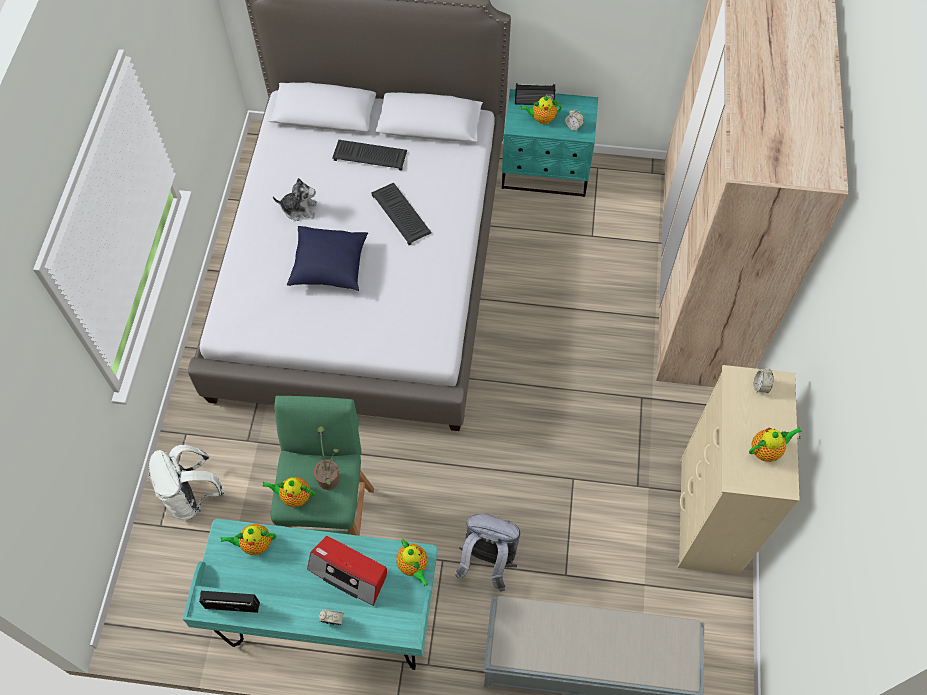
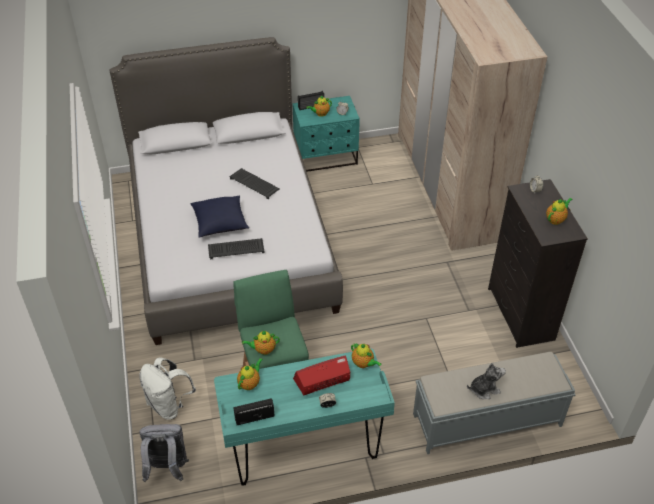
camera: 20 degrees left, 15 degrees down
teapot [221,524,276,555] -> teapot turned 150 degrees clockwise [237,358,263,390]
plush toy [273,178,317,221] -> plush toy moved to [467,363,506,399]
radio [307,536,387,606] -> radio turned 150 degrees clockwise [293,355,350,395]
potted plant [313,426,340,490] -> none
keyboard [332,140,407,171] -> keyboard moved to [208,238,265,260]
grey backpack [455,513,520,592] -> grey backpack moved to [139,424,189,482]
beige dresser [678,365,801,575] -> black dresser [488,179,588,348]

